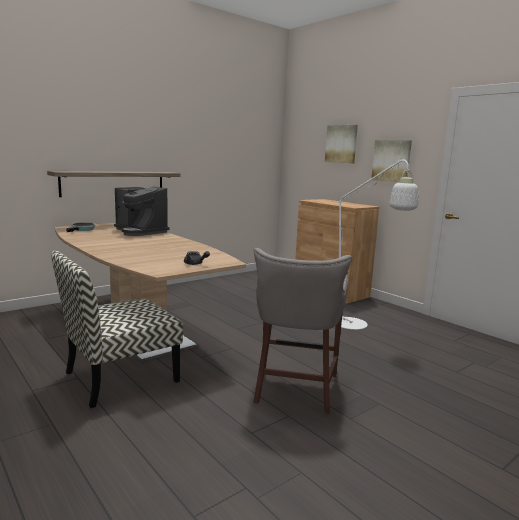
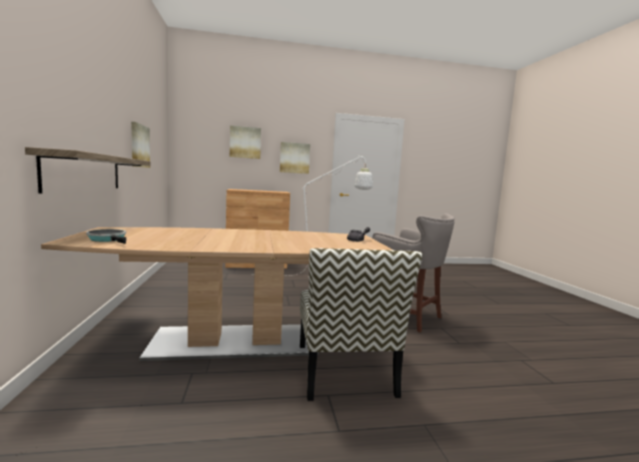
camera: 60 degrees left, 5 degrees down
coffee machine [114,186,170,236] -> none
none -> picture [131,122,150,168]

